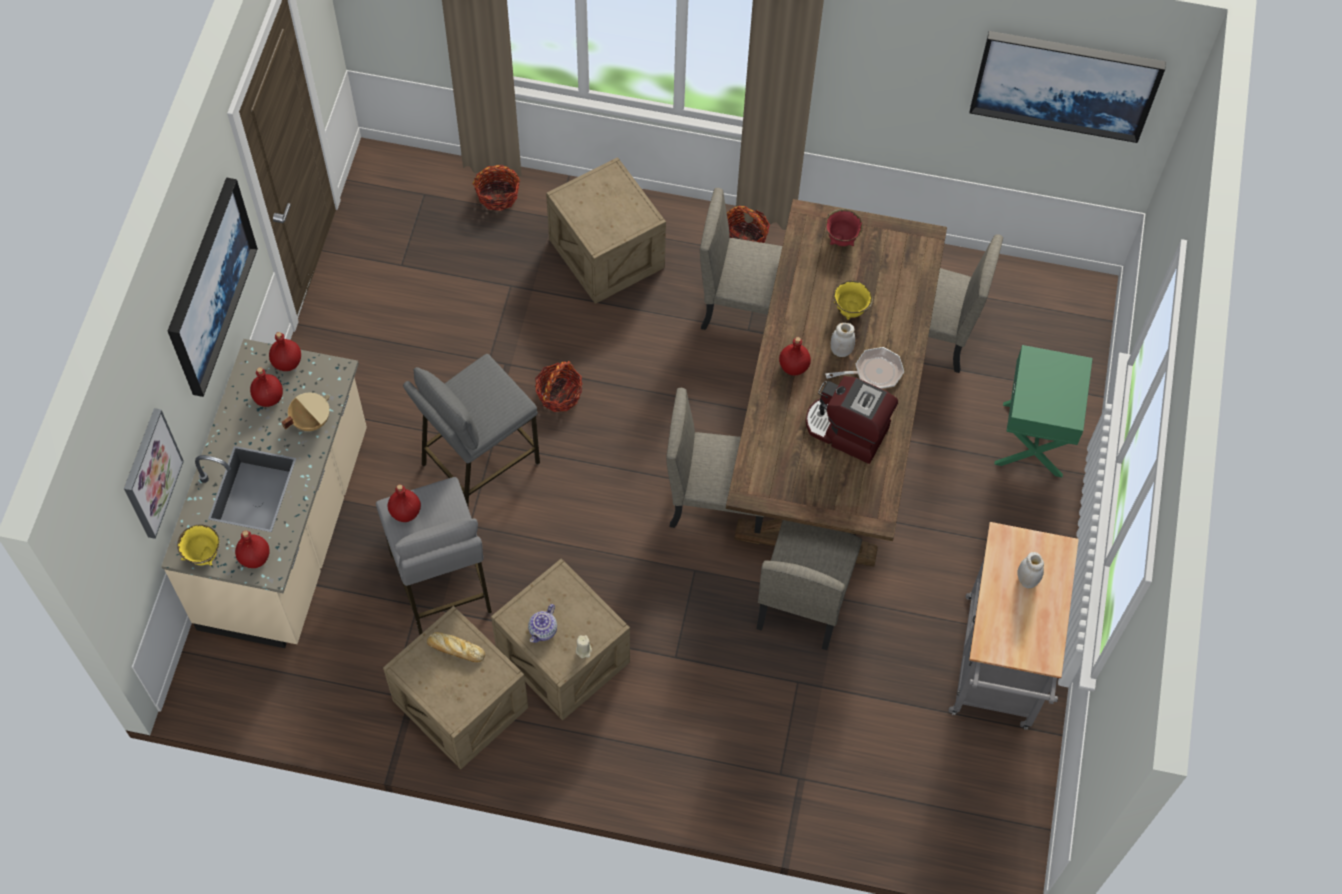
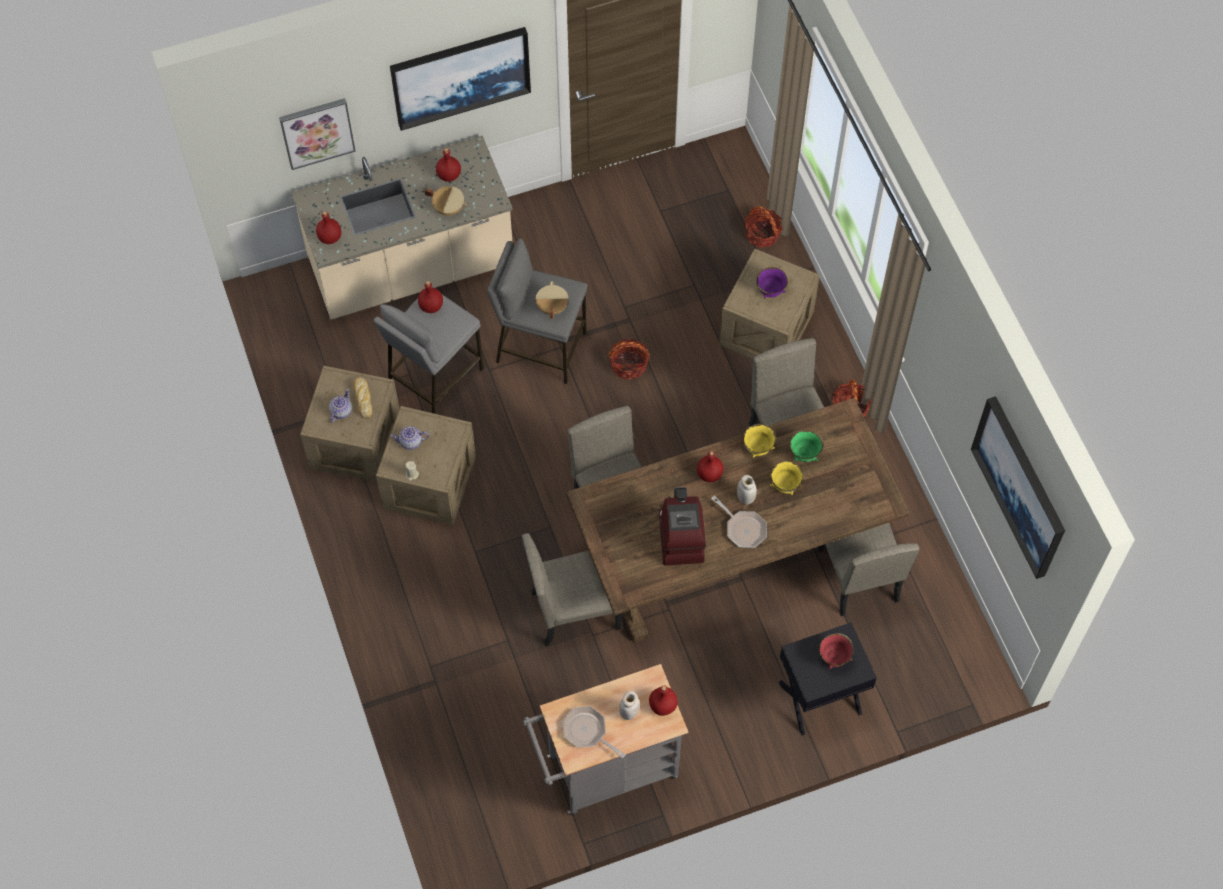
camera: 60 degrees right, 0 degrees up
yellow bowl [177,525,219,566] -> yellow bowl moved to [743,424,776,458]
red bottle [269,332,301,371] -> red bottle moved to [649,686,678,716]
red bowl [826,209,863,246] -> red bowl moved to [818,633,854,669]
green nightstand [994,345,1093,477] -> black nightstand [779,622,877,736]
none -> teapot [329,389,352,423]
none -> beige cooking pot [536,281,569,319]
none -> frying pan [563,706,626,758]
none -> purple bowl [757,267,788,298]
none -> green bowl [790,430,824,462]

